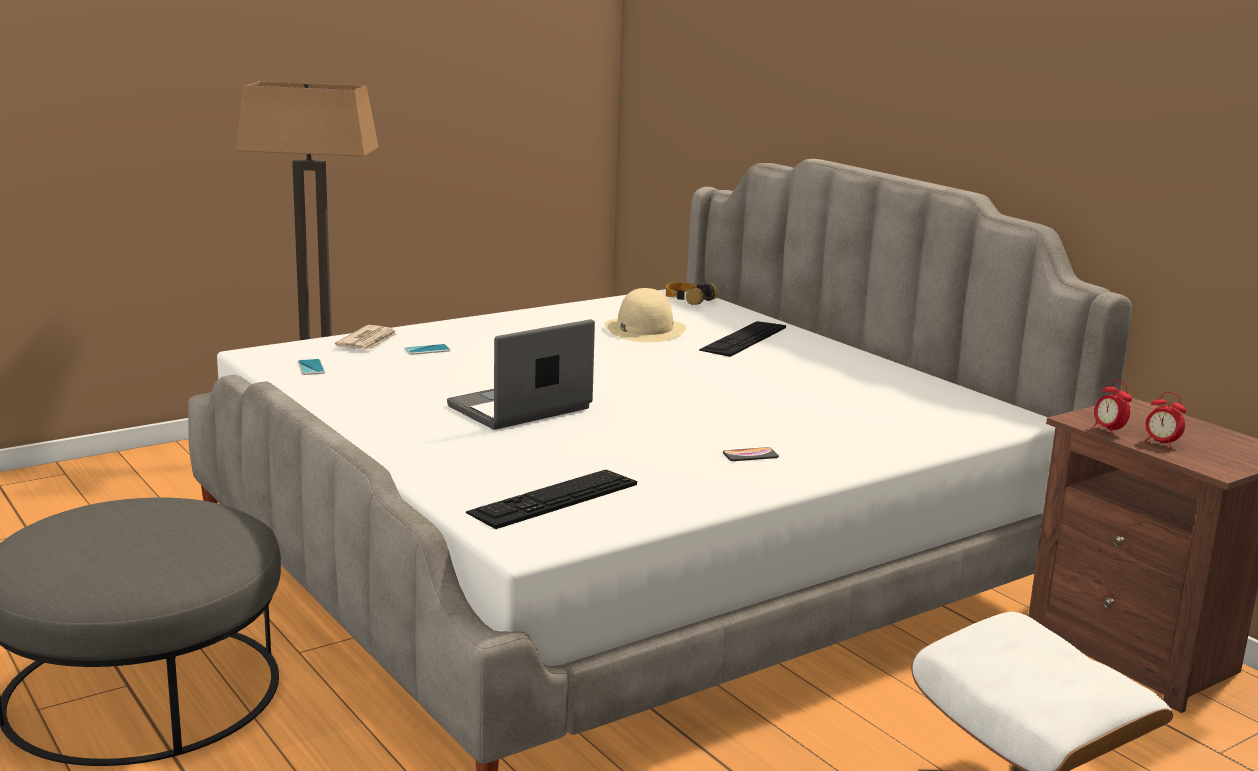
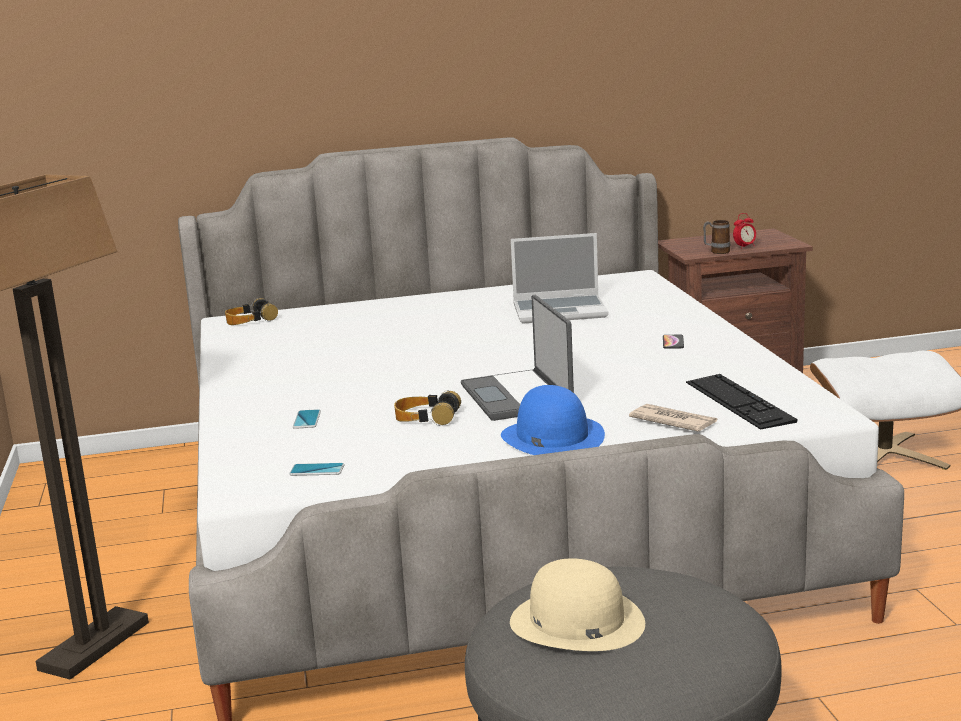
camera: 65 degrees left, 0 degrees up
newspaper [335,325,397,350] -> newspaper moved to [629,404,717,432]
beige hat [604,288,686,342] -> beige hat moved to [510,558,645,651]
keyboard [699,321,786,357] -> none
alarm clock [1094,380,1132,435] -> mug [703,220,730,254]
none -> headphones [394,390,461,426]
none -> blue hat [501,385,605,455]
none -> laptop [511,233,609,324]

